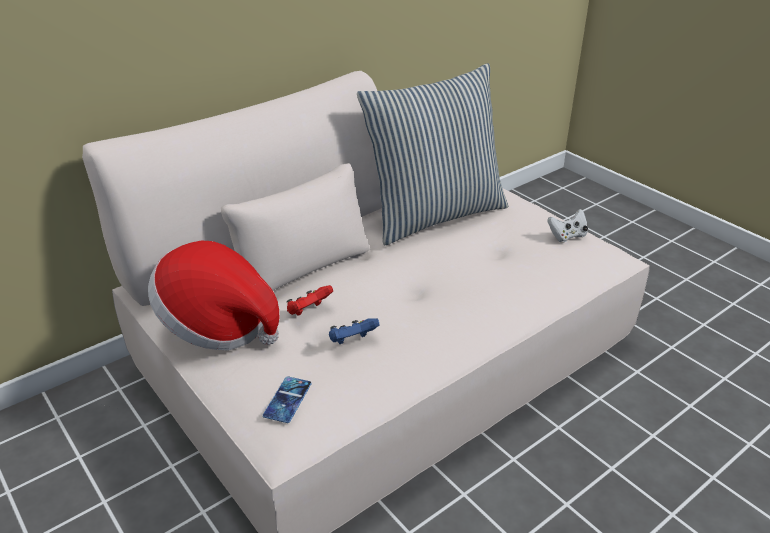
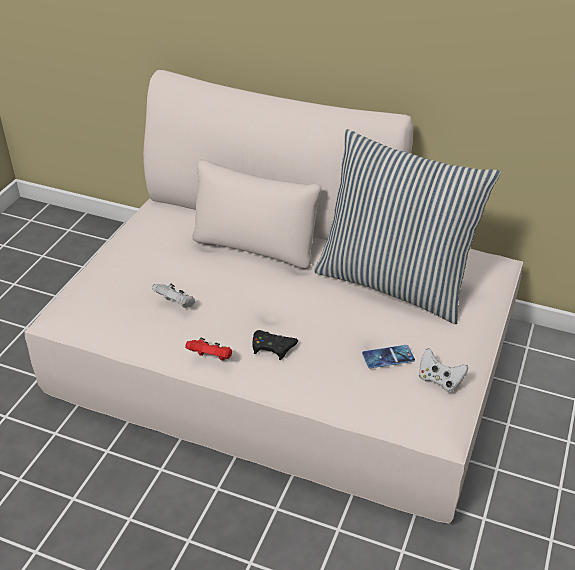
camera: 60 degrees right, 5 degrees up
hat [148,241,279,351] -> none
phone [263,376,311,423] -> phone moved to [362,345,415,369]
red game controller [287,285,333,316] -> red game controller moved to [186,337,232,361]
blue game controller [329,318,379,344] -> white game controller [152,283,195,308]
none -> black game controller [252,330,298,360]

